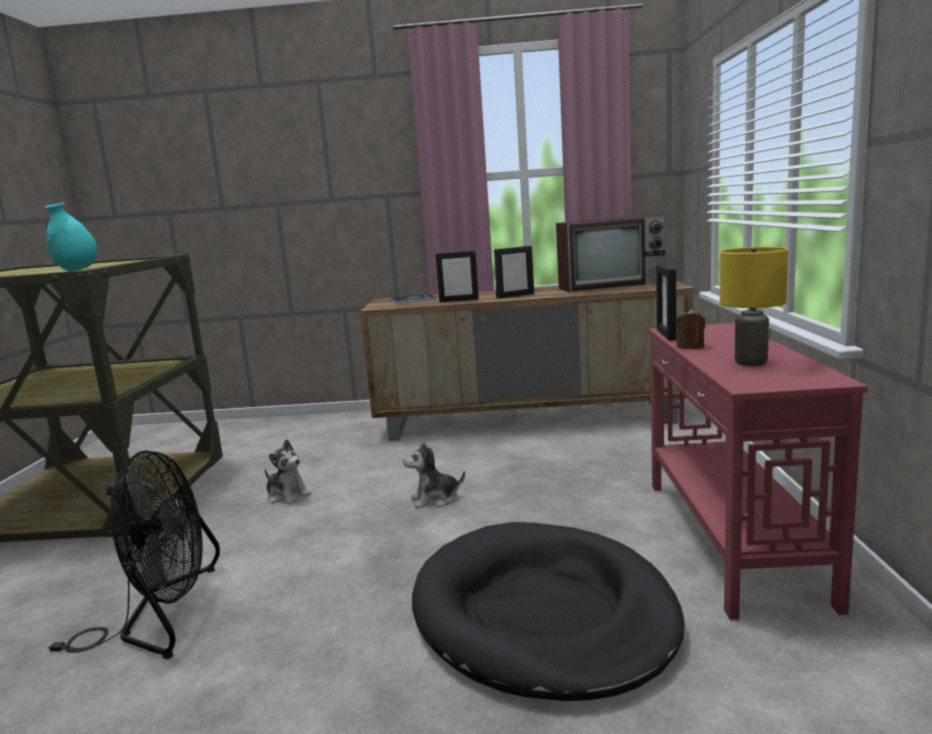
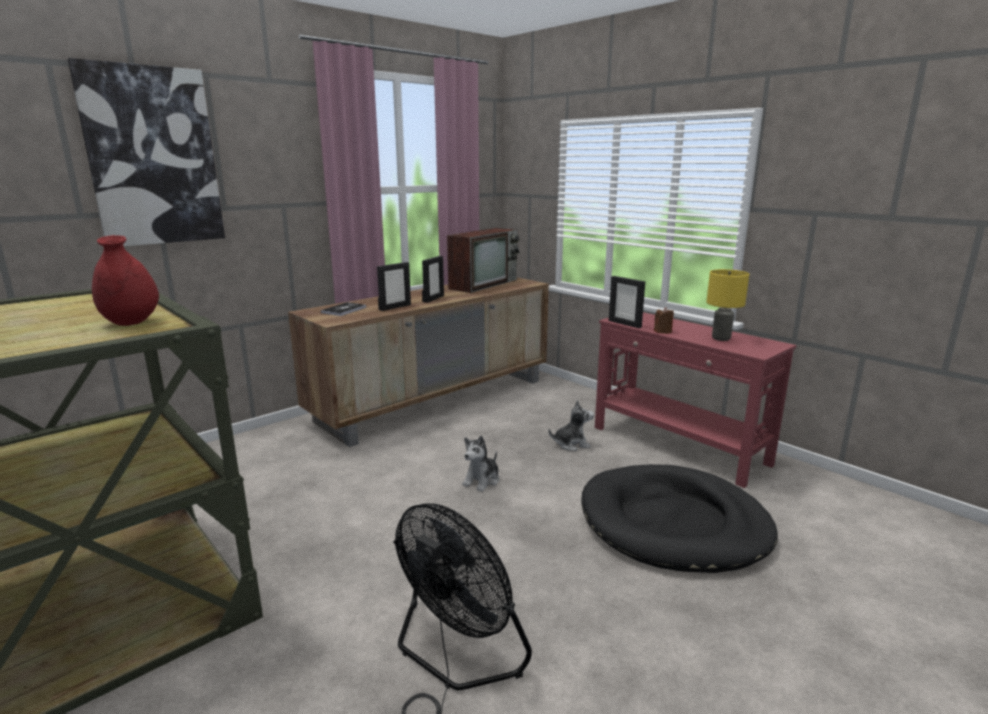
camera: 45 degrees left, 5 degrees up
turquoise vase [45,203,97,271] -> red vase [92,235,159,326]
plush toy [265,439,311,505] -> plush toy moved to [548,400,594,451]
none -> picture [68,58,225,246]

